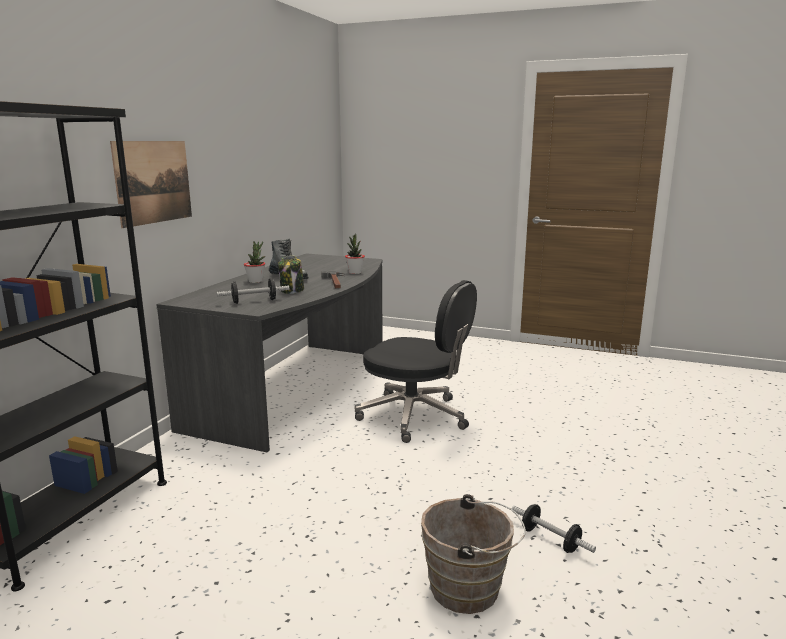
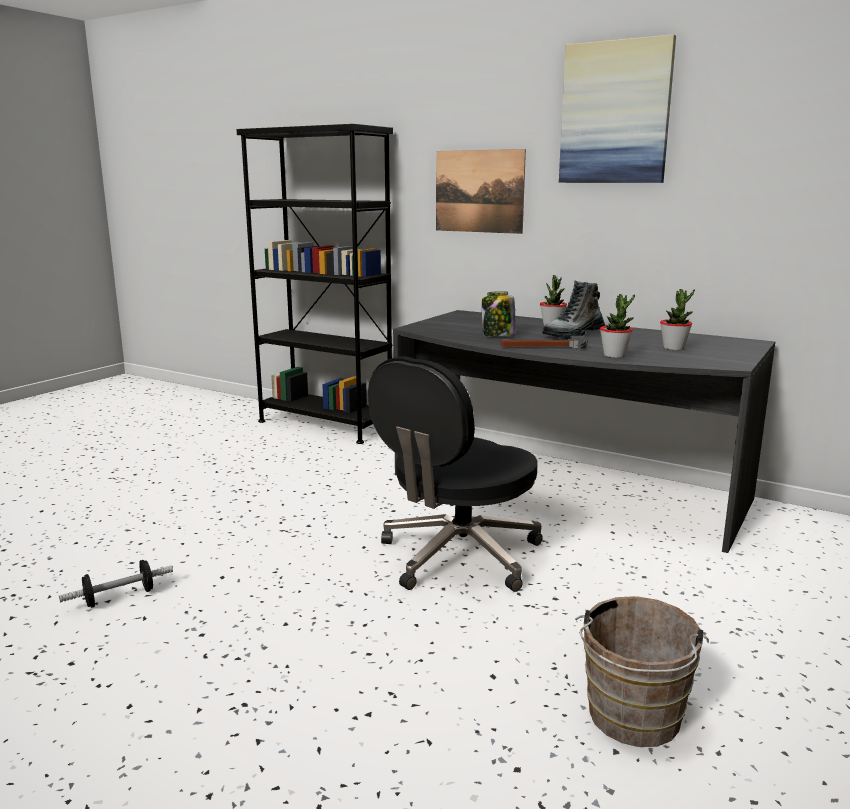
camera: 100 degrees right, 0 degrees up
dumbbell [217,279,289,304] -> none
brown bucket [421,494,526,614] -> brown bucket moved to [575,596,709,747]
none -> picture [559,34,676,183]
none -> potted plant [660,289,695,350]

